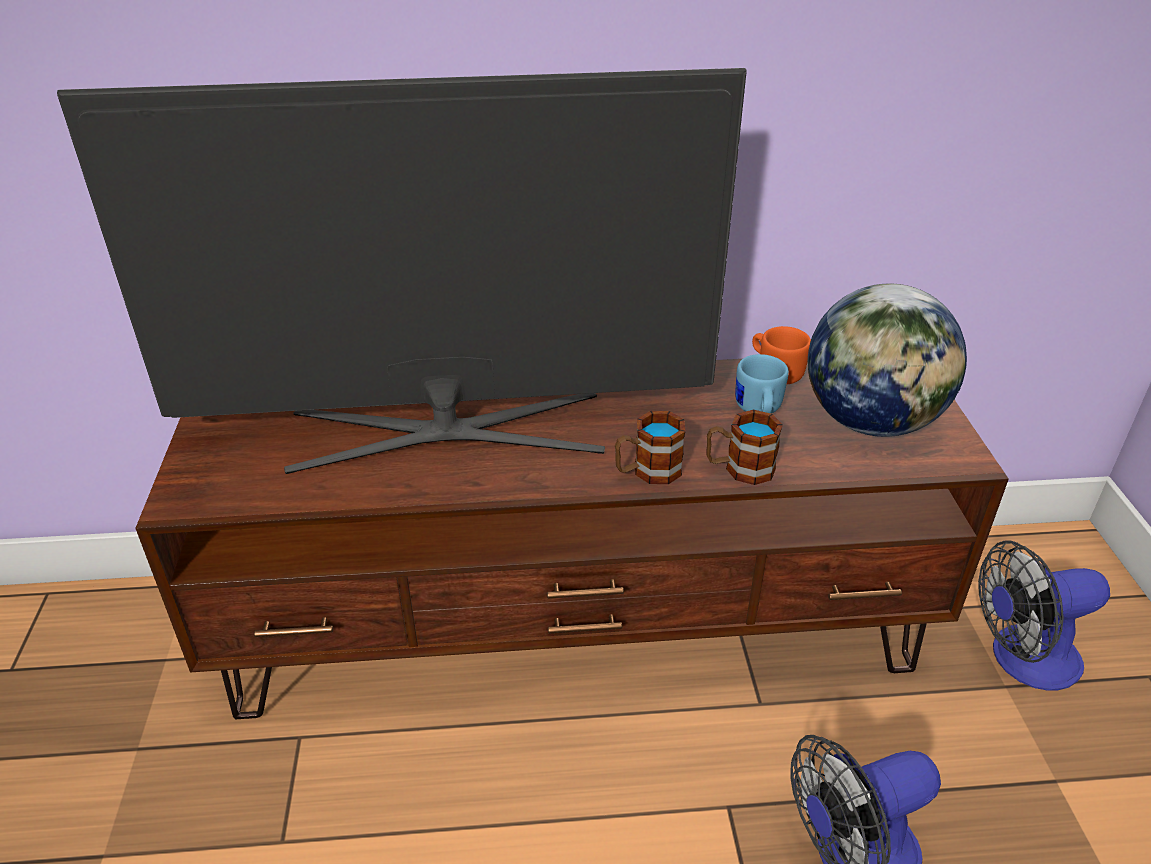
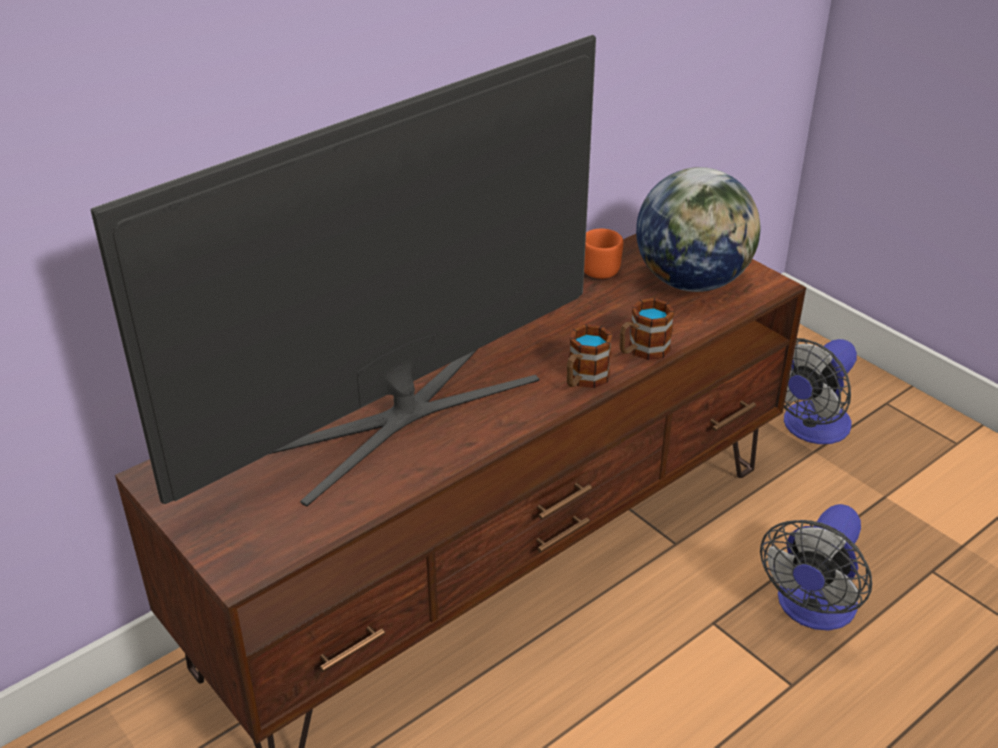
camera: 35 degrees left, 0 degrees up
blue mug [735,354,789,413] -> none

